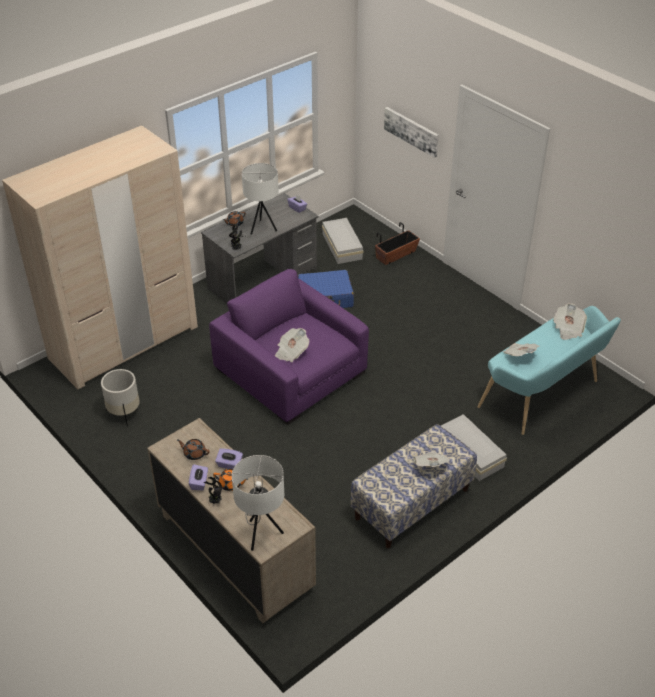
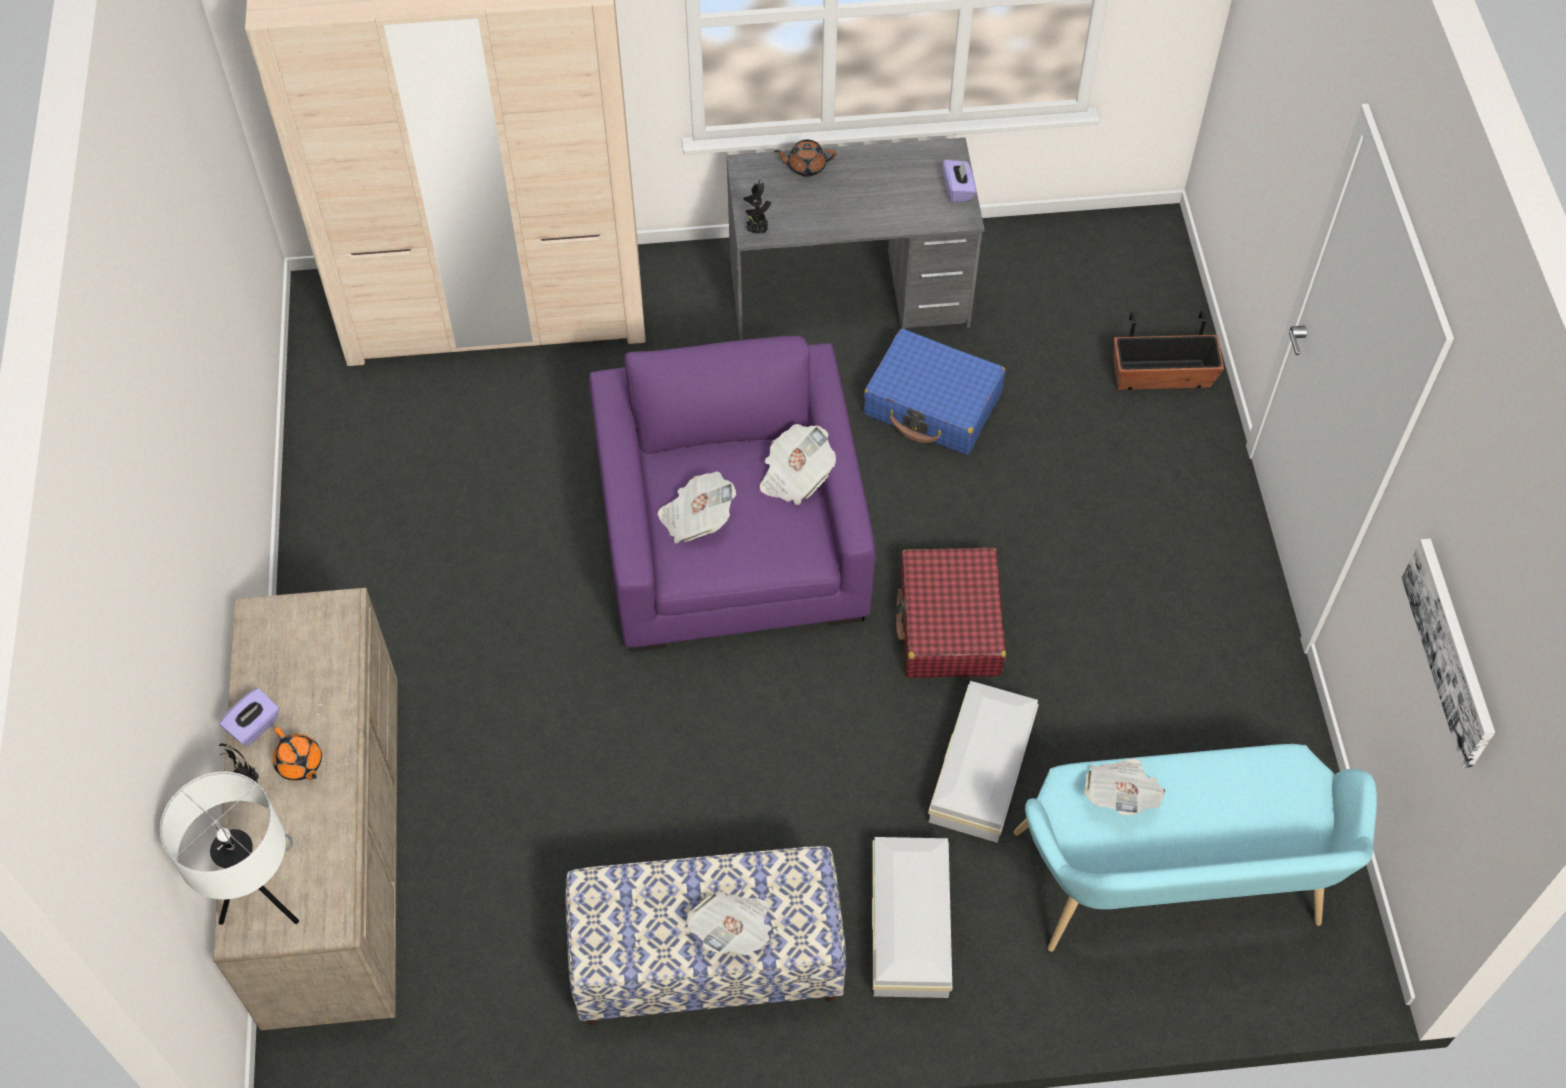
camera: 35 degrees right, 15 degrees up
white planter [101,369,140,426] -> none
brown teapot [177,439,210,460] -> none
purple tissue box [215,448,243,469] -> none
white table lamp [240,163,279,238] -> none
white storage box [322,218,364,264] -> white storage box moved to [928,681,1039,843]
picture [384,107,439,158] -> picture moved to [1402,539,1495,768]
newspaper [553,303,587,340] -> newspaper moved to [759,424,836,505]
none -> red suitcase [896,547,1006,678]

